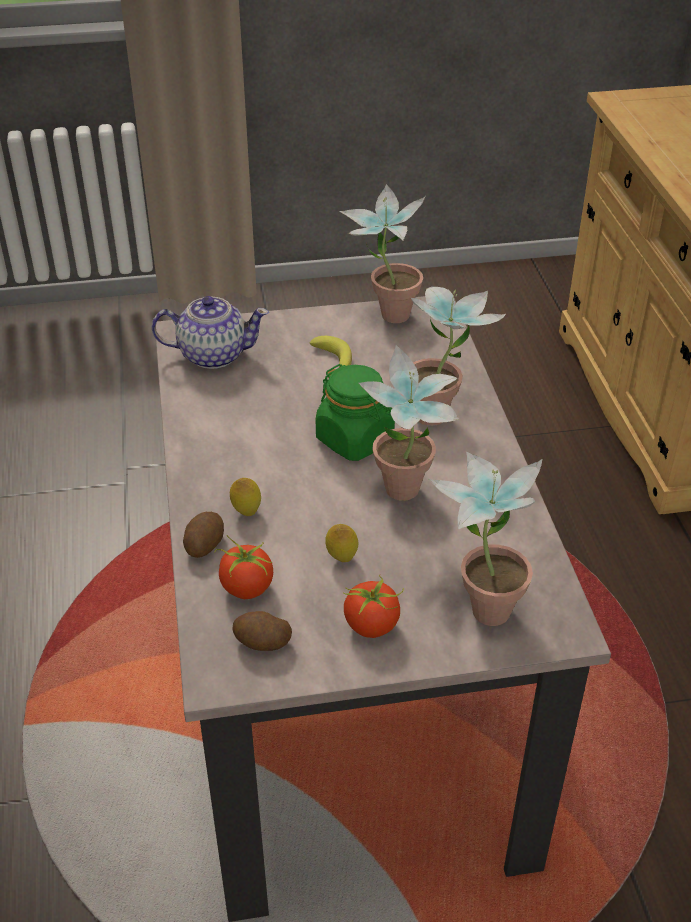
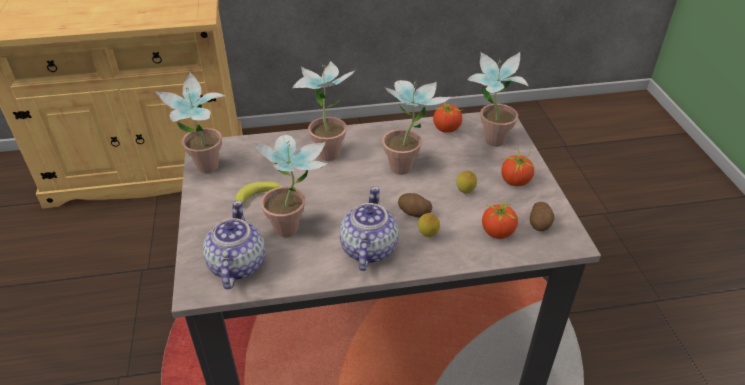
camera: 90 degrees left, 0 degrees up
potato [183,512,224,558] -> potato moved to [398,193,432,217]
green jar [316,364,395,461] -> none
none -> potted plant [252,135,327,237]
none -> teapot [339,186,399,271]
none -> tomato [433,102,464,133]

